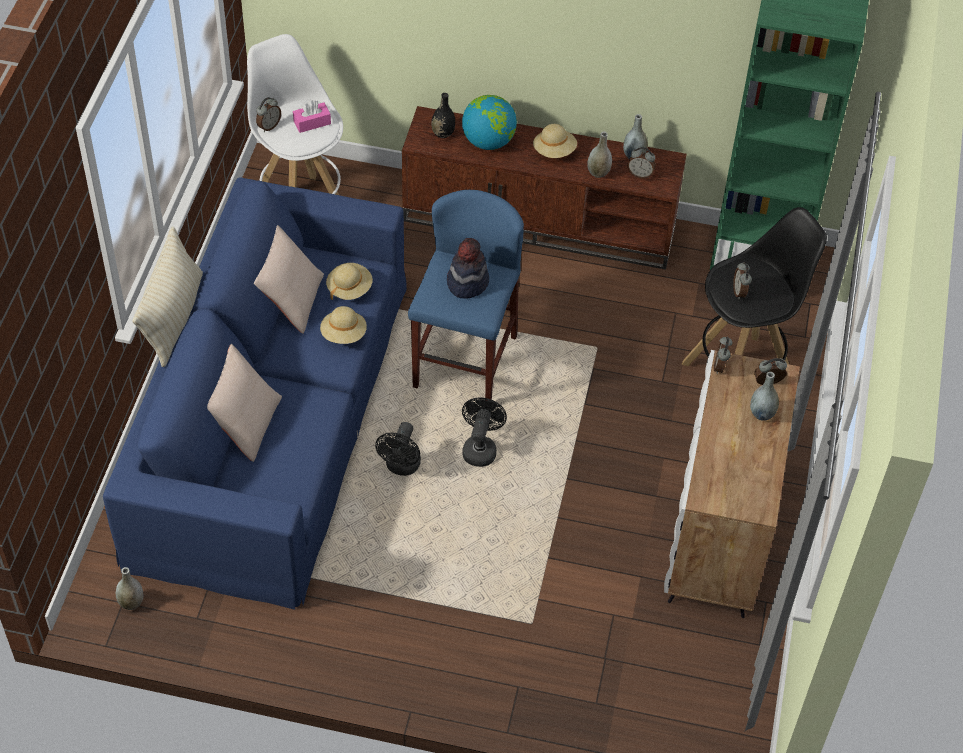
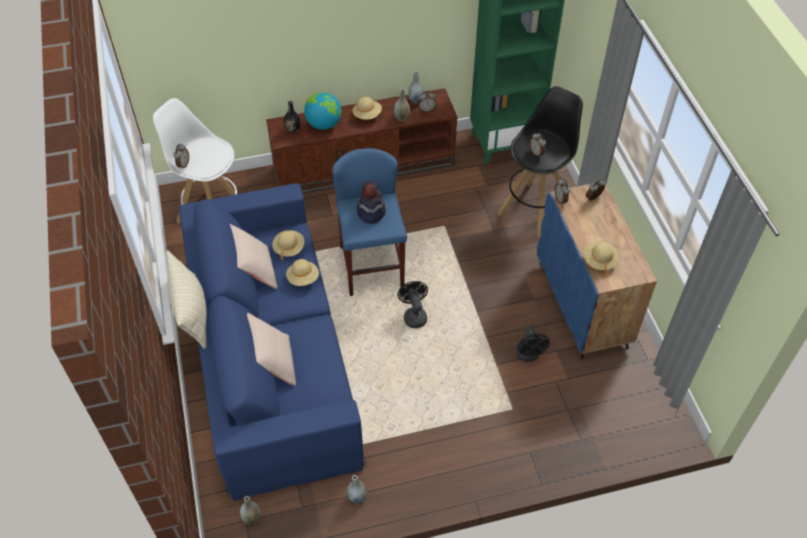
camera: 25 degrees left, 0 degrees up
pink tissue box [293,101,331,133] -> none
black fan [375,422,421,476] -> black fan moved to [515,325,550,362]
white cabinet [664,350,800,618] -> blue cabinet [537,184,657,359]
grey vase [750,372,779,421] -> grey vase moved to [347,475,367,503]
none -> beige hat [583,241,619,275]

